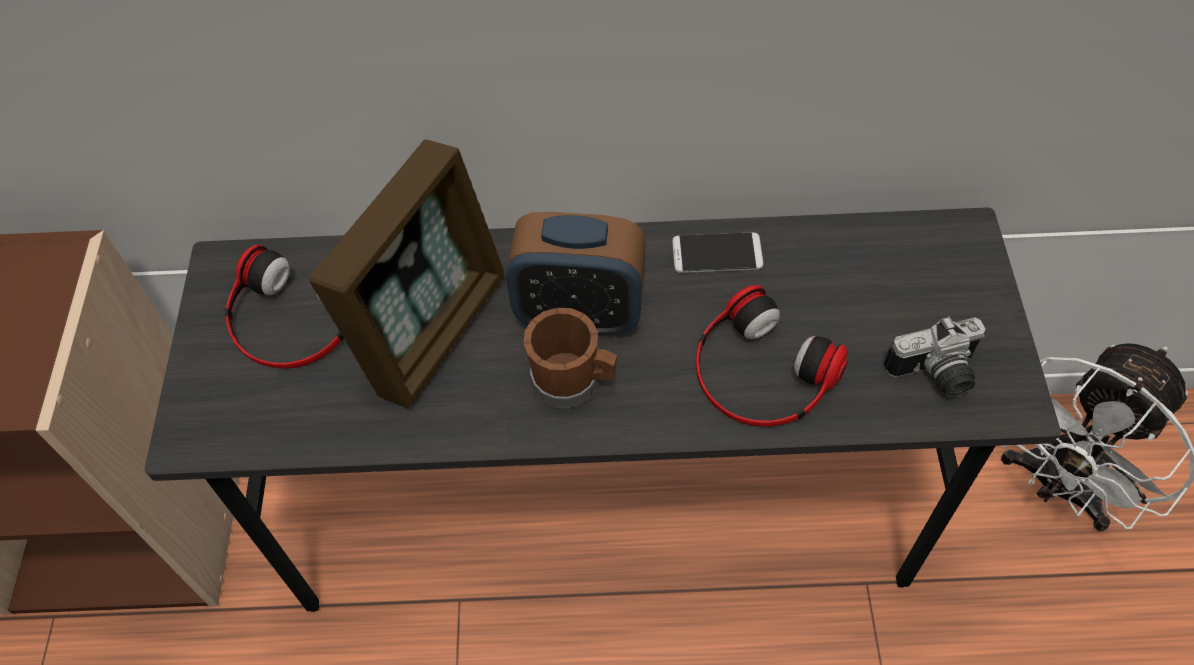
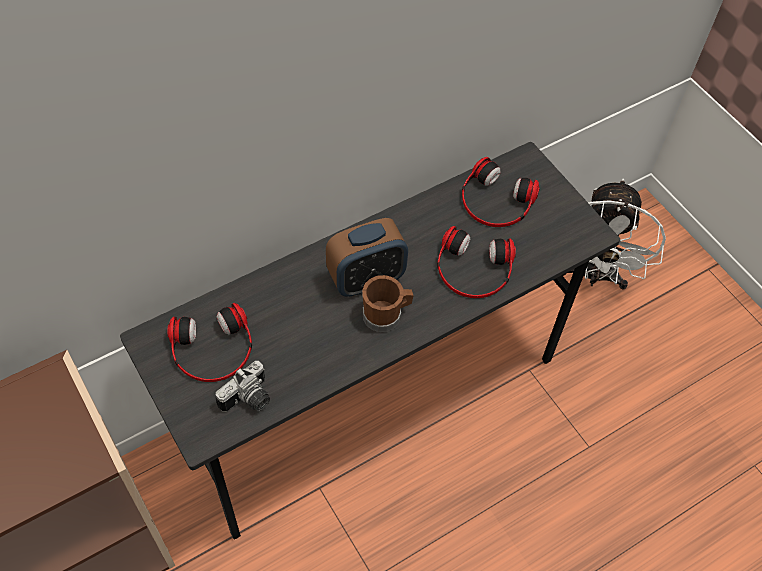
camera: 35 degrees left, 0 degrees up
picture frame [309,139,505,409] -> none
phone [672,232,763,273] -> none
camera [884,316,985,397] -> camera moved to [215,361,270,412]
none -> headphones [462,157,540,227]

